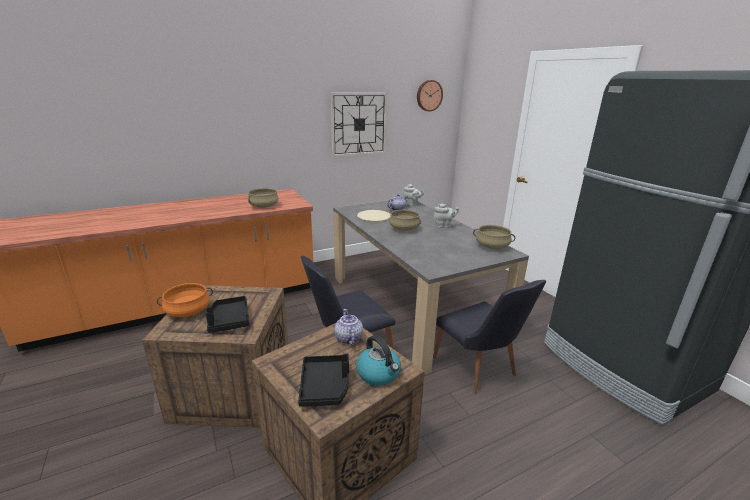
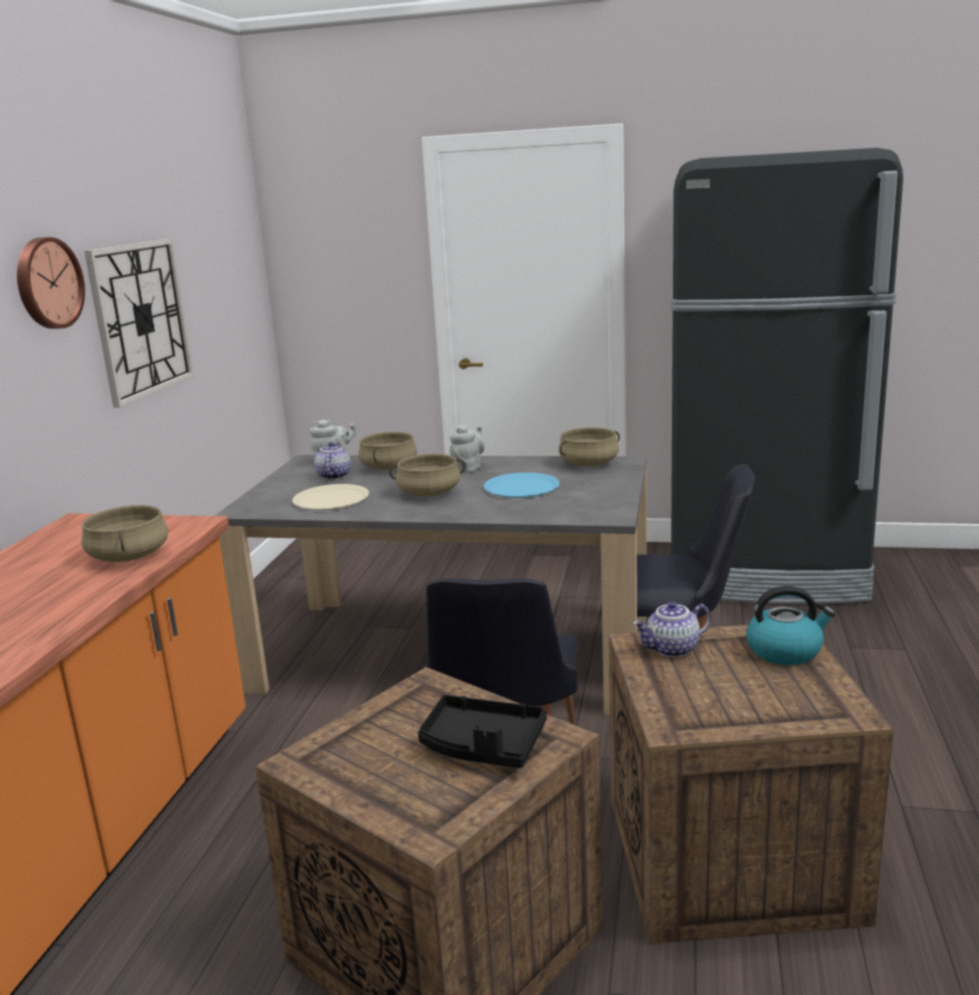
camera: 50 degrees left, 5 degrees down
orange cooking pot [157,283,213,317] -> none
black tray [298,354,349,407] -> none
teapot [335,309,363,345] -> teapot turned 45 degrees counterclockwise [633,602,711,658]
wall clock [417,80,443,111] -> wall clock moved to [17,237,85,329]
none -> beige cooking pot [358,432,417,470]
none -> blue plate [484,472,560,498]

